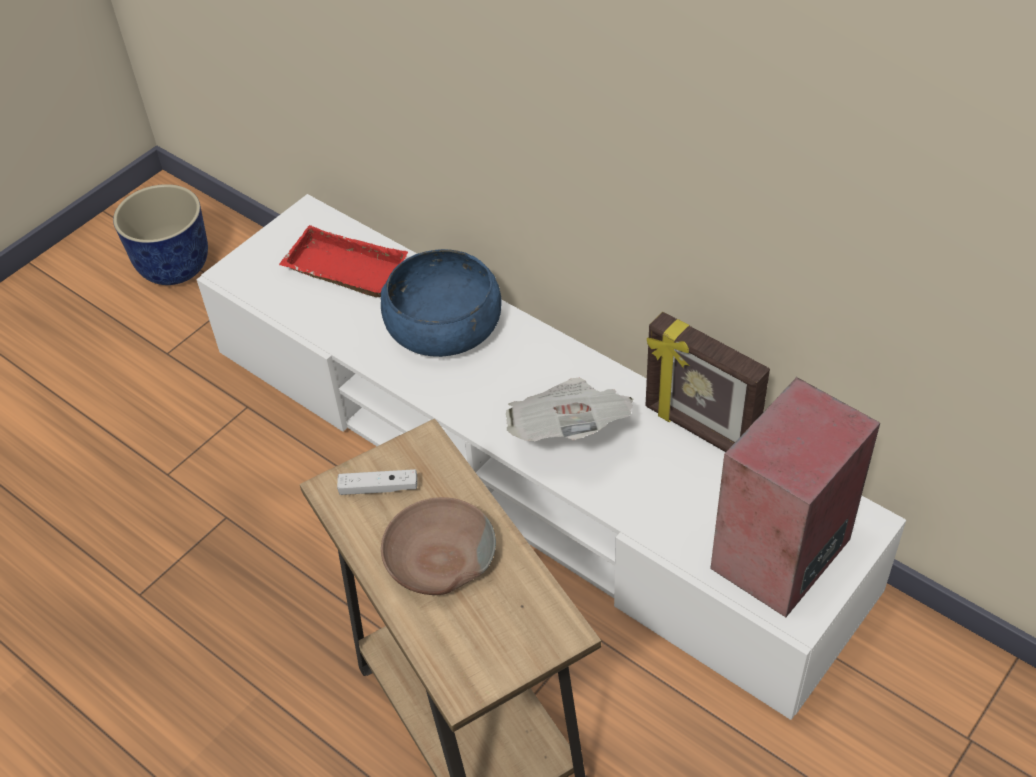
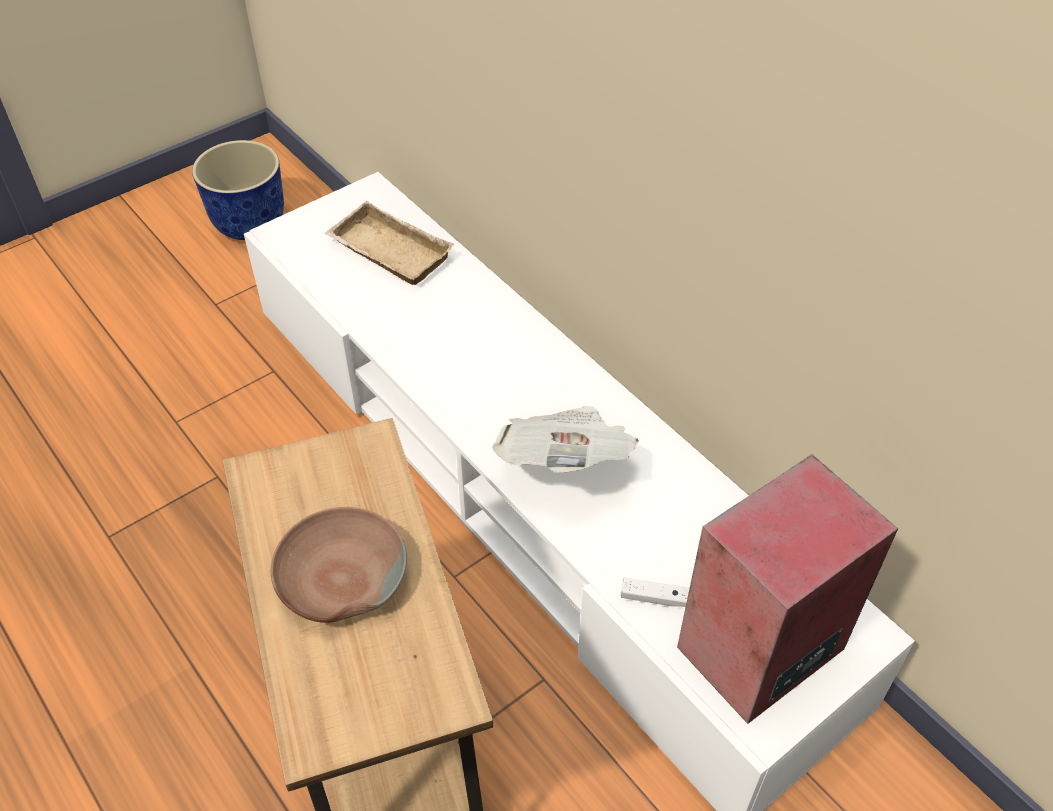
camera: 10 degrees right, 0 degrees up
red tray [279,225,408,298] -> beige tray [325,201,455,285]
white game controller [337,469,417,495] -> white game controller moved to [621,577,690,607]
blue bowl [381,249,501,357] -> none
picture frame [645,312,770,452] -> none

